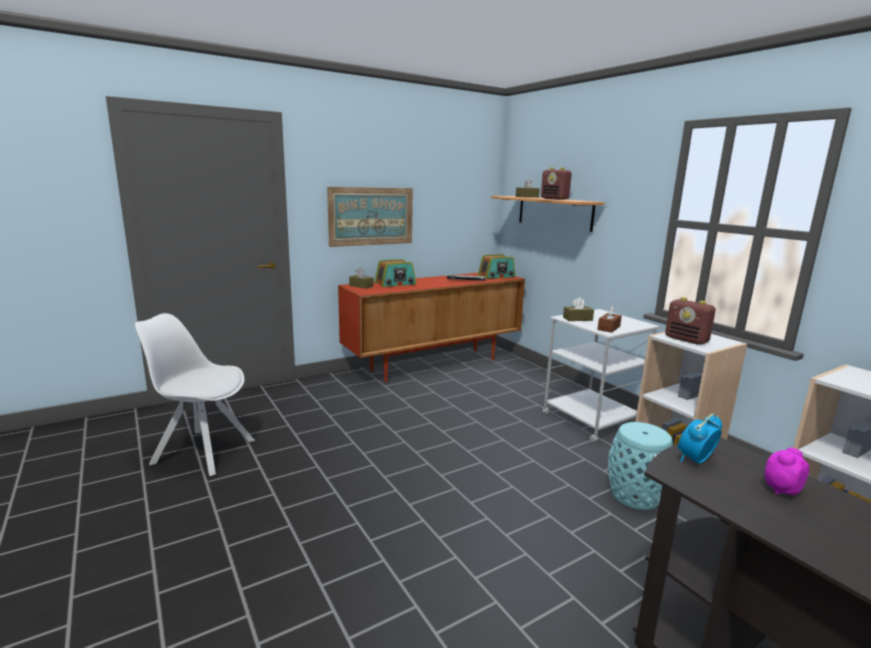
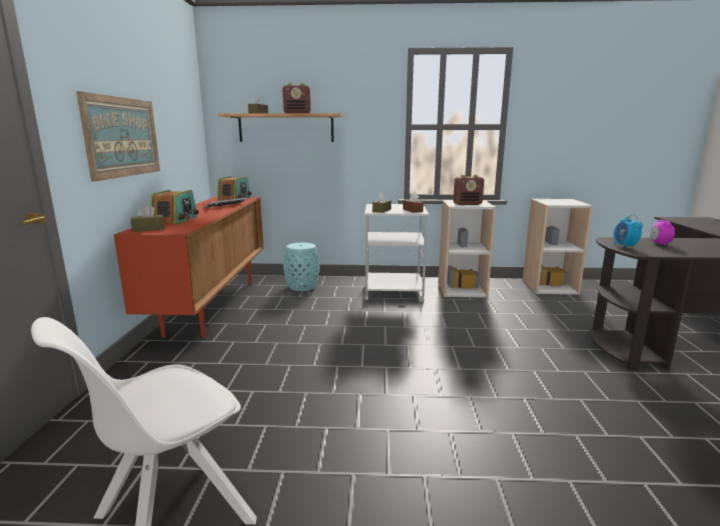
camera: 55 degrees left, 0 degrees up
turquoise stool [608,422,673,510] -> turquoise stool moved to [283,243,320,291]

